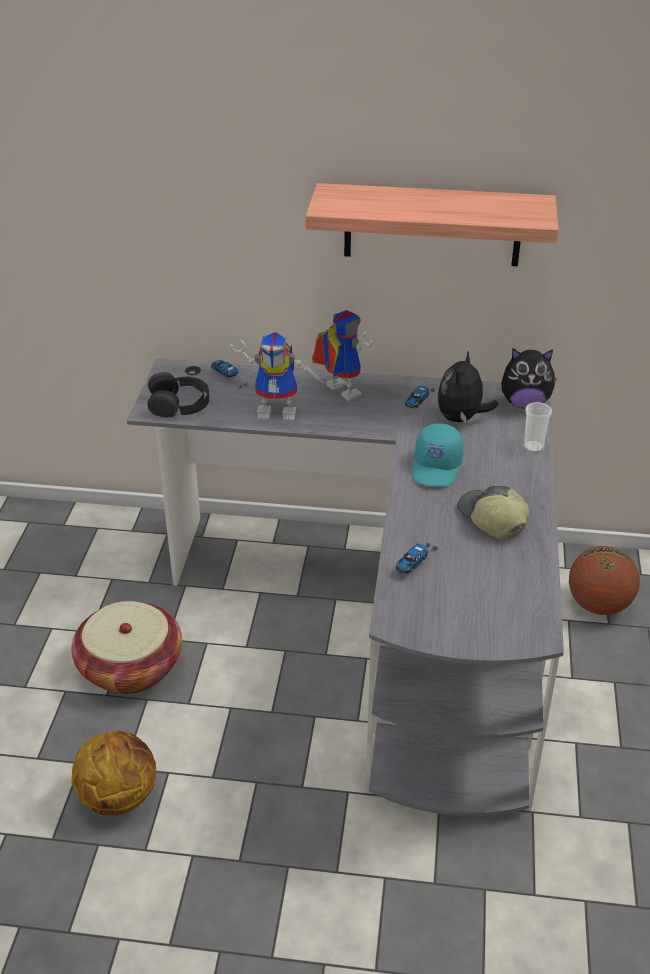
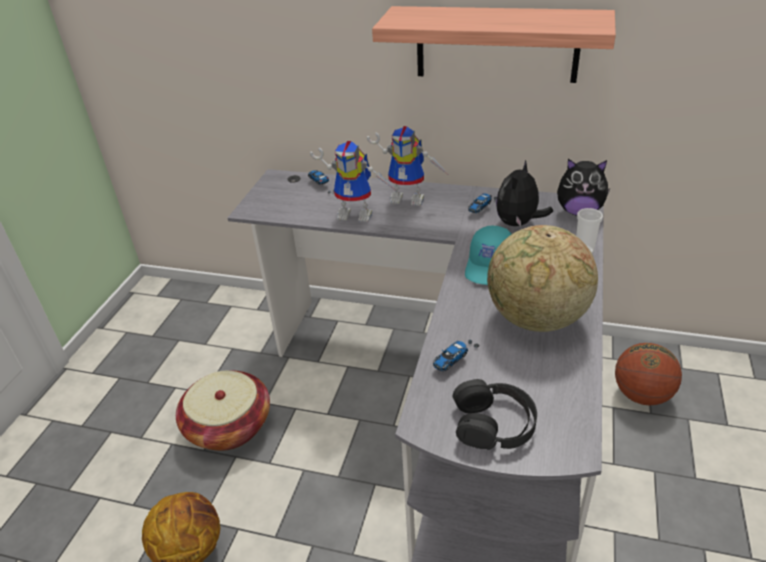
camera: 10 degrees right, 0 degrees up
black headphones [147,372,209,418] -> black headphones moved to [453,379,537,450]
toy robot [312,310,373,401] -> toy robot turned 135 degrees clockwise [367,126,448,206]
cap [457,486,529,539] -> globe [487,225,598,332]

